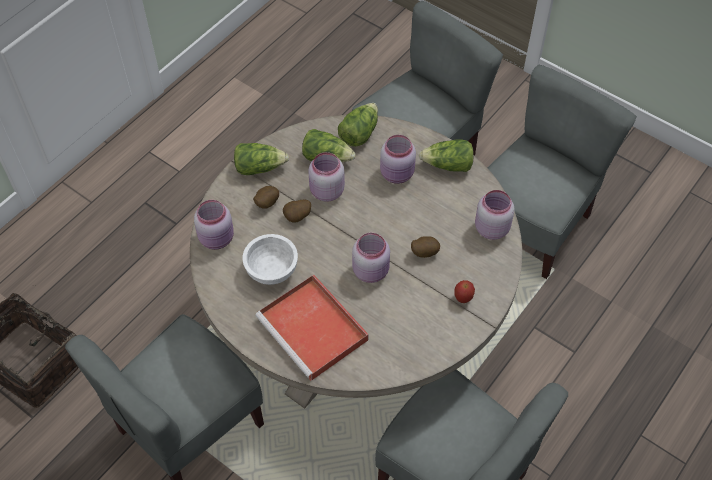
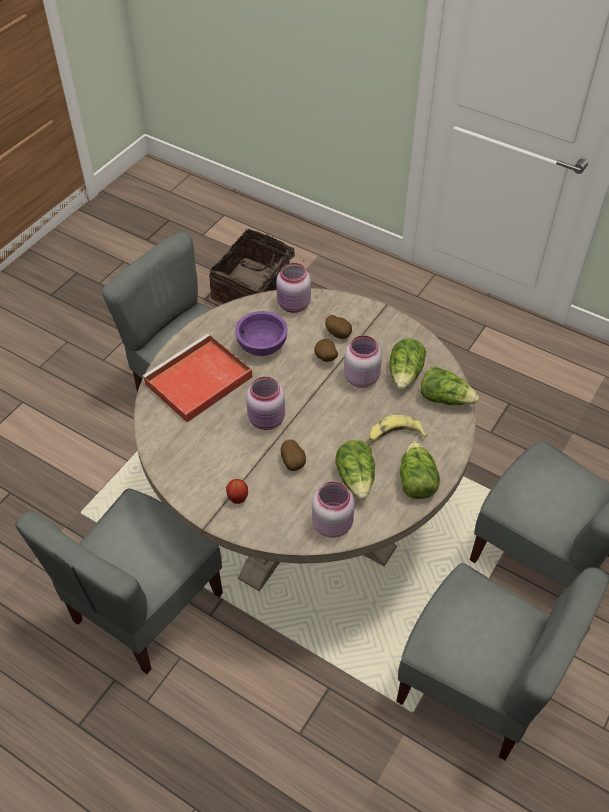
camera: 85 degrees right, 5 degrees down
lettuce [234,143,289,175] -> lettuce moved to [335,440,375,500]
white bowl [242,234,298,285] -> purple bowl [235,311,288,356]
pink jar [380,135,416,184] -> banana [369,415,427,443]

